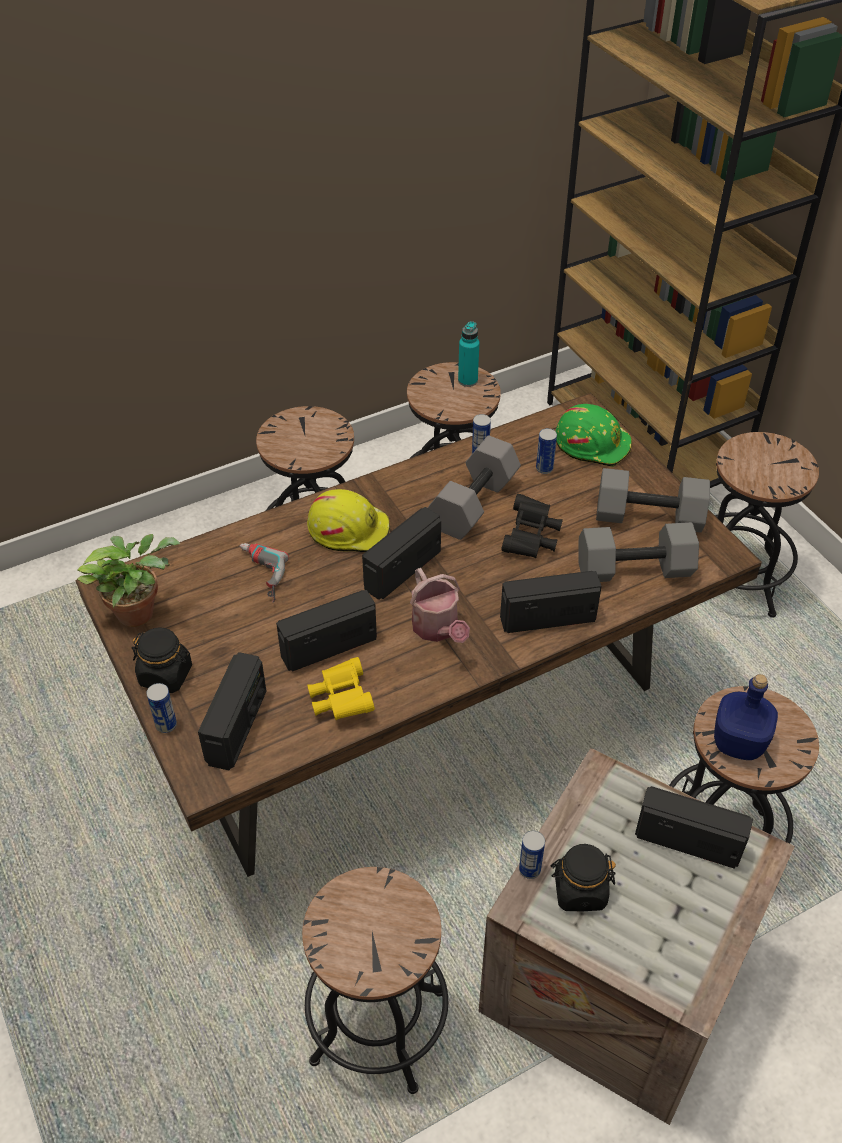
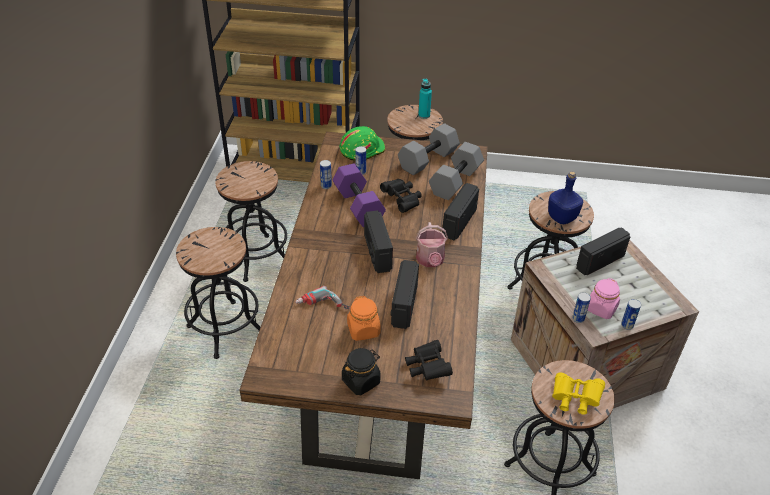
camera: 55 degrees left, 5 degrees down
potted plant [77,534,181,627] -> none
can [146,683,177,733] -> can moved to [621,299,641,330]
radio [198,652,267,770] -> black binoculars [405,340,453,381]
yellow hard hat [307,489,390,552] -> none
yellow binoculars [307,657,375,720] -> yellow binoculars moved to [552,372,605,415]
watering can [410,568,470,643] -> watering can turned 75 degrees clockwise [416,222,448,267]
grey dumbbell [427,435,521,540] -> purple dumbbell [333,163,386,227]
turquoise bottle [458,321,479,387] -> turquoise bottle moved to [418,78,432,119]
black jar [551,844,616,911] -> pink jar [587,278,620,319]
none -> orange jar [347,296,381,341]

